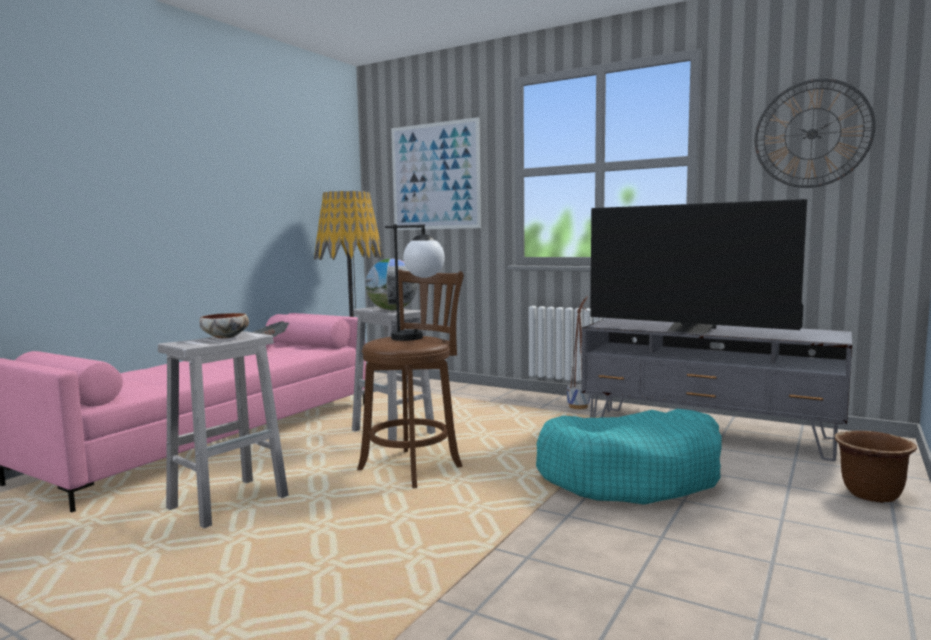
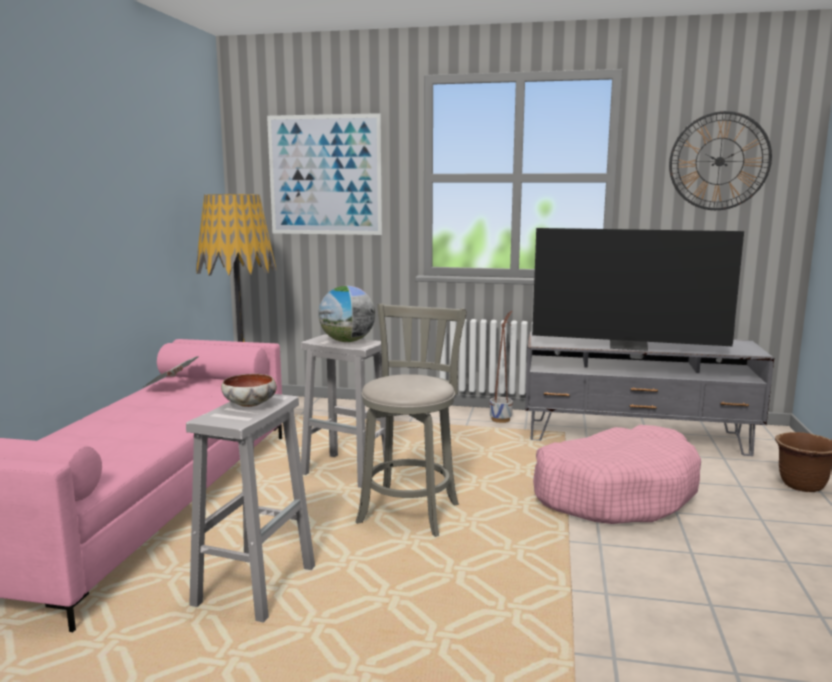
camera: 20 degrees left, 5 degrees up
brown stool [357,270,464,488] -> grey stool [356,304,467,537]
table lamp [385,224,445,341] -> none
turquoise dog bed [536,409,722,505] -> pink dog bed [533,425,701,524]

